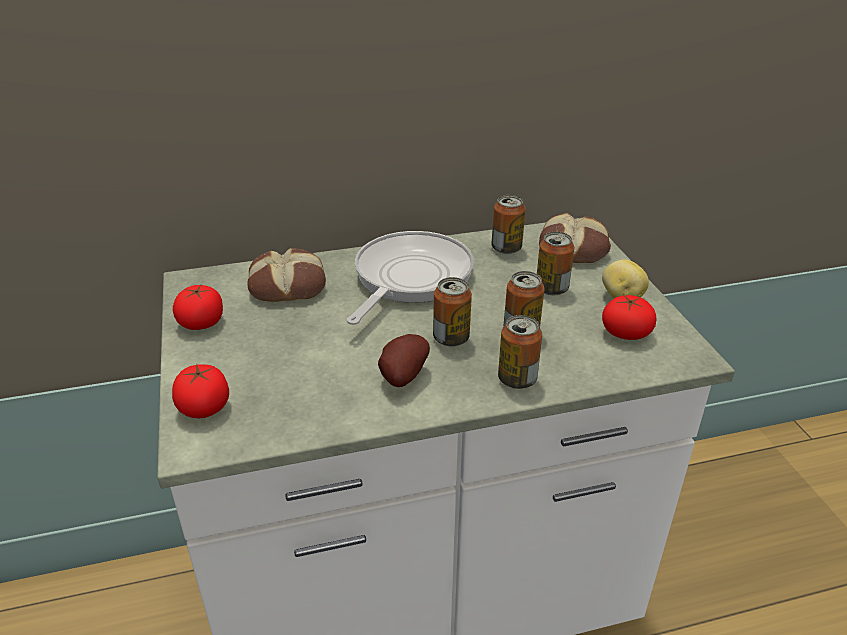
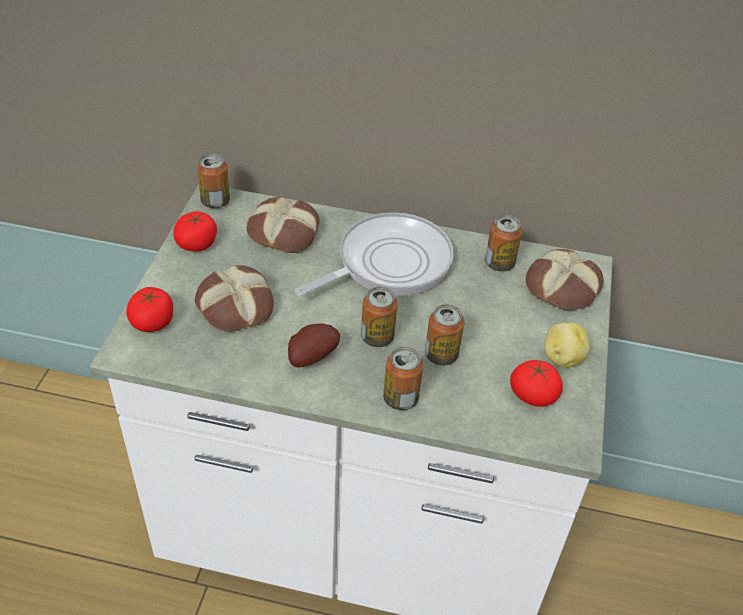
camera: 25 degrees right, 10 degrees up
can [537,232,574,295] -> can moved to [197,153,230,209]
none -> bread [195,265,274,332]

